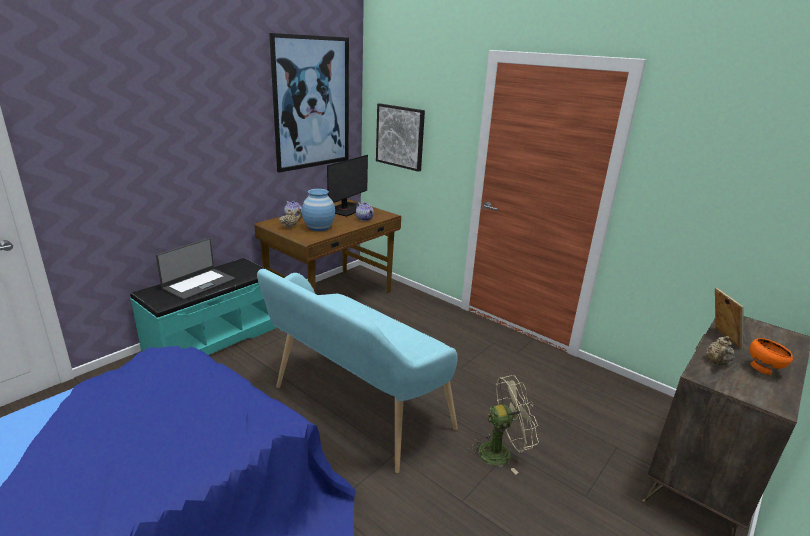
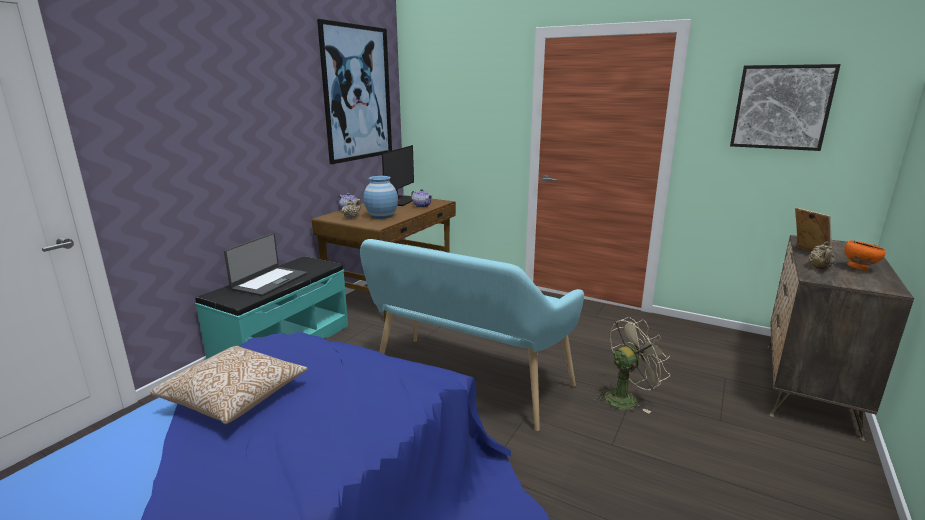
camera: 10 degrees left, 5 degrees down
picture [376,104,425,172] -> picture moved to [730,64,841,151]
none -> pillow [150,346,308,424]

